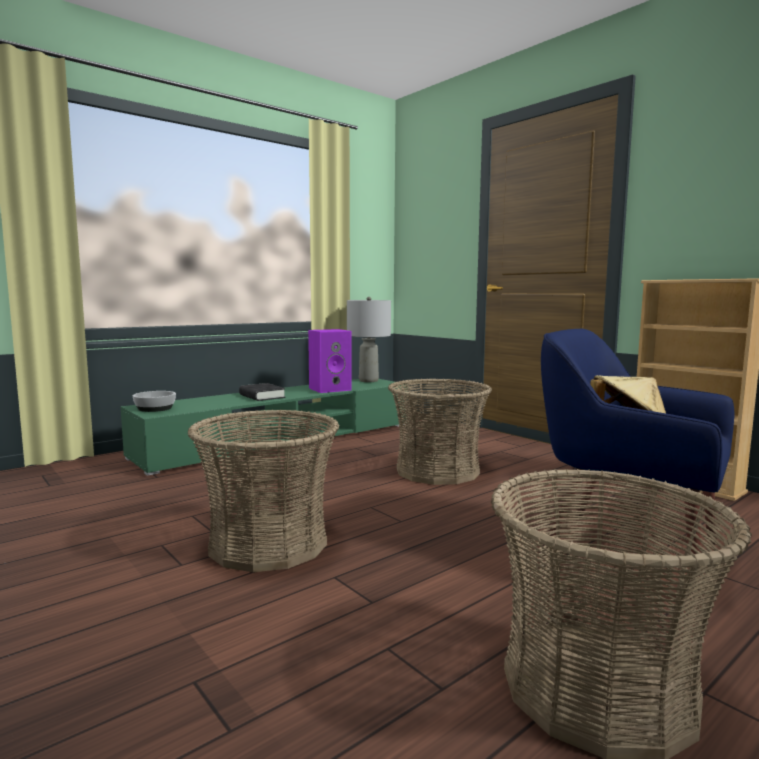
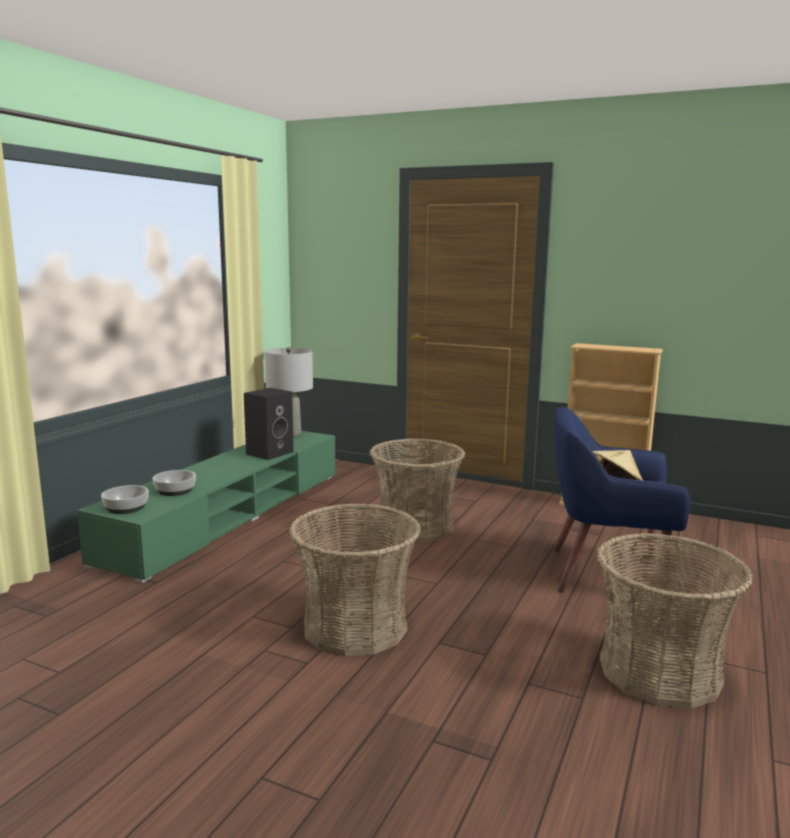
camera: 25 degrees left, 5 degrees up
black book [239,383,286,401] -> none
purple speaker [308,329,352,393] -> black speaker [244,388,294,460]
none -> bowl [152,470,196,496]

